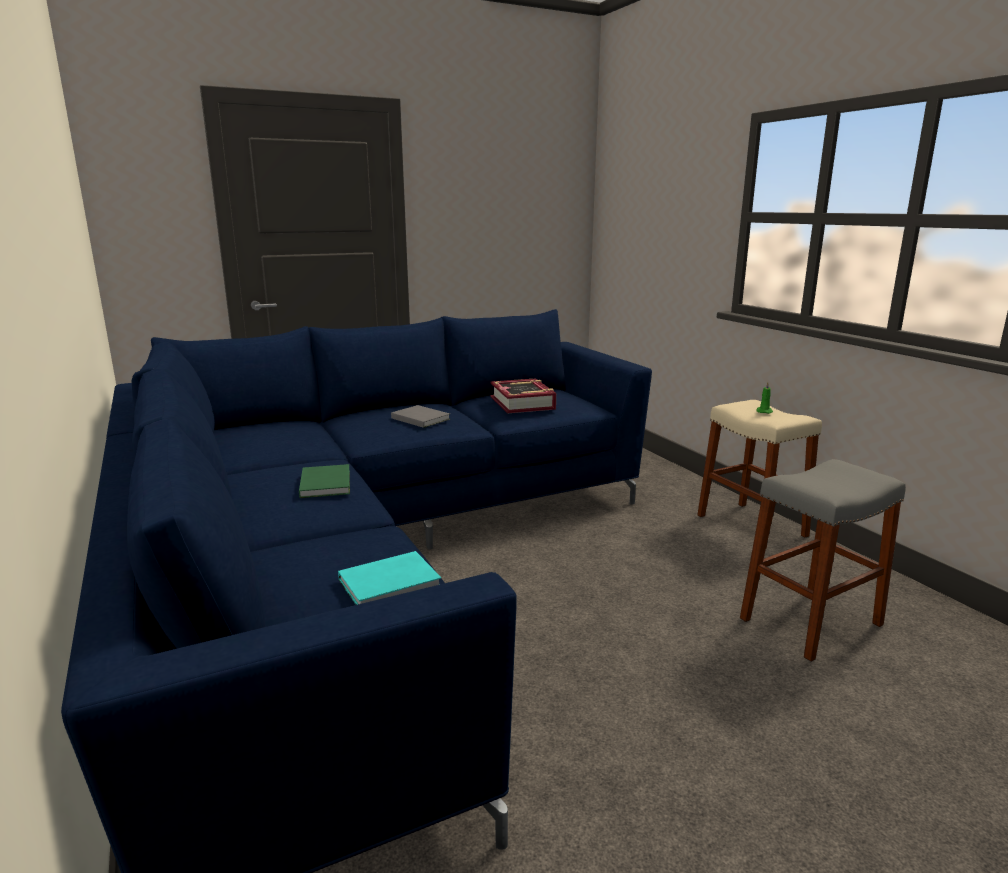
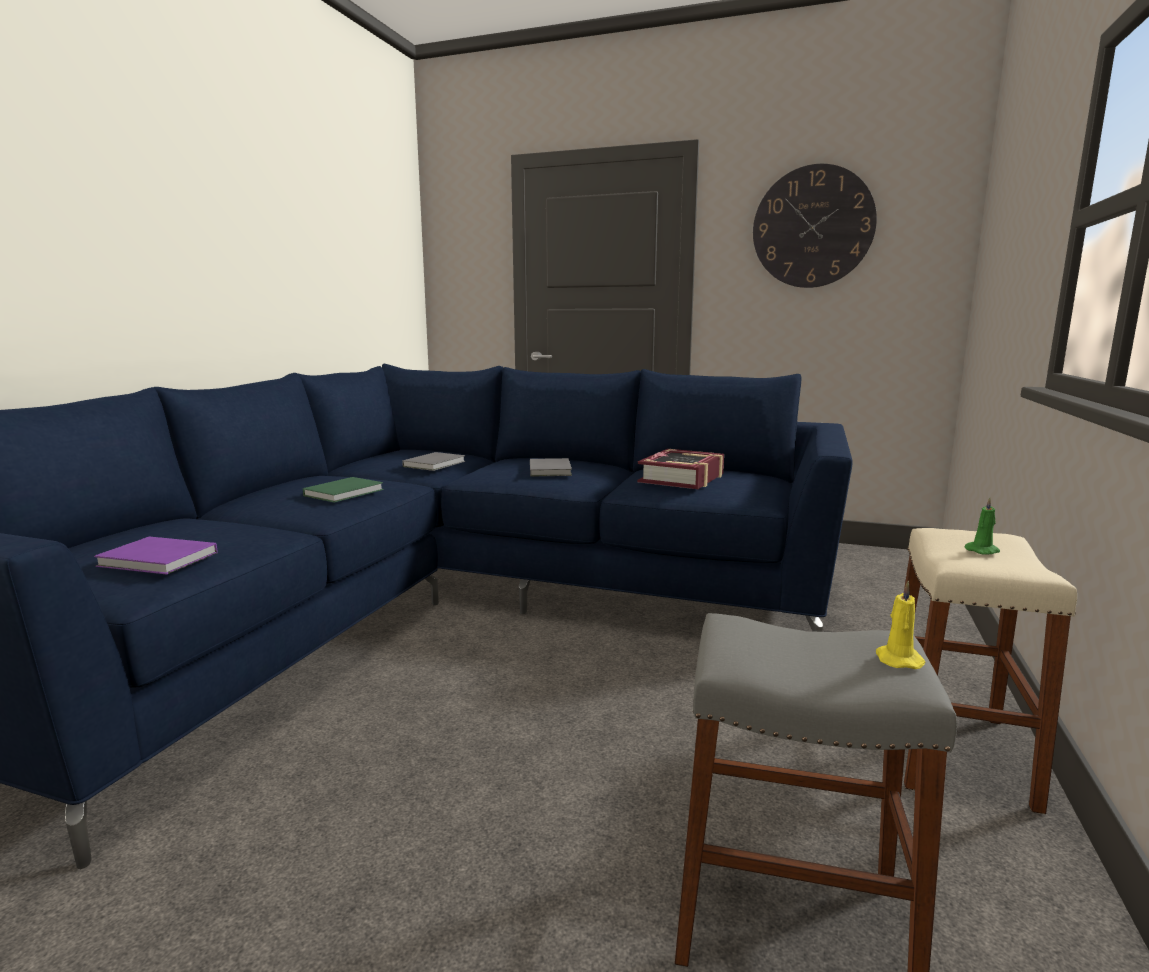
camera: 45 degrees right, 5 degrees down
turquoise book [338,551,441,605] -> purple book [94,536,218,575]
none -> grey book [402,452,465,471]
none -> wall clock [753,164,877,288]
none -> yellow candle [876,581,926,669]

